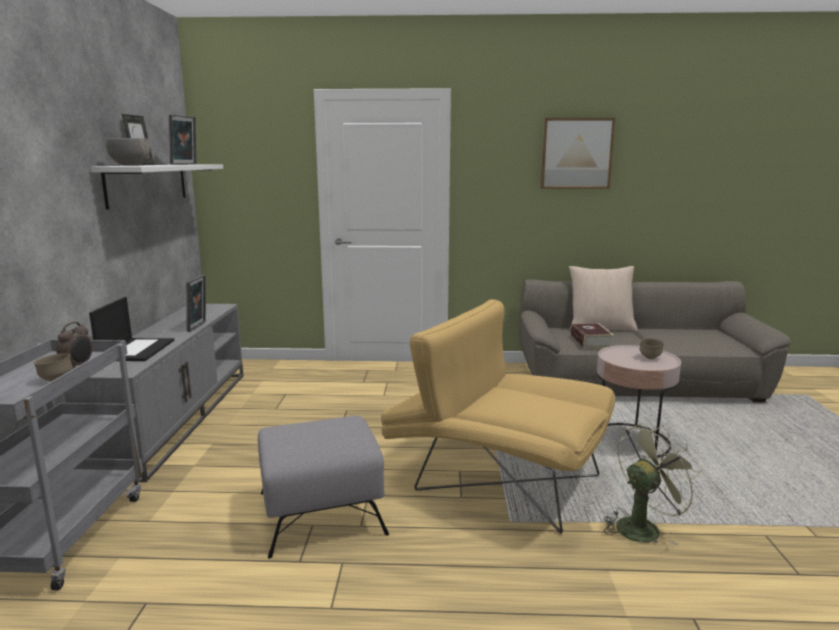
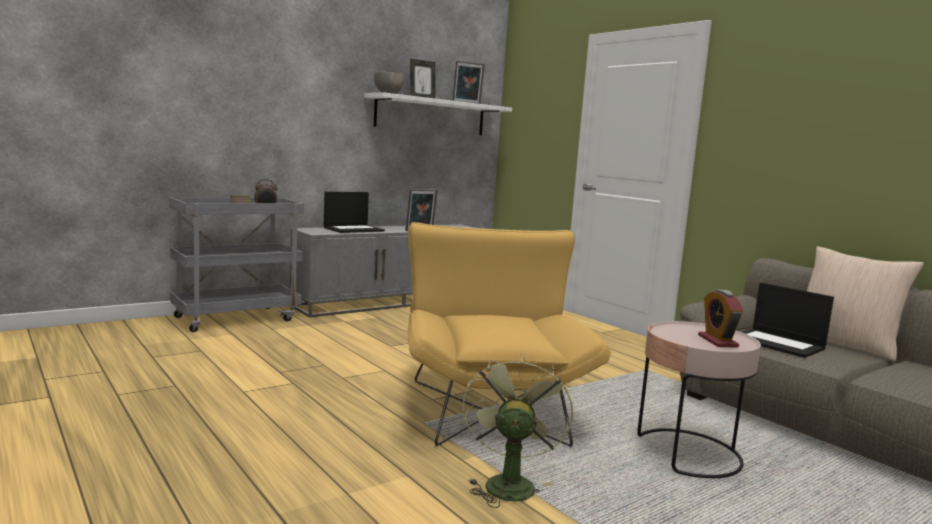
camera: 50 degrees right, 5 degrees down
grey ottoman [258,416,389,559] -> none
picture [540,118,615,189] -> none
book [571,323,614,349] -> laptop [742,283,834,358]
green fan [604,423,702,546] -> green fan turned 105 degrees counterclockwise [462,353,573,508]
brown bowl [640,338,664,359] -> alarm clock [698,289,743,348]

